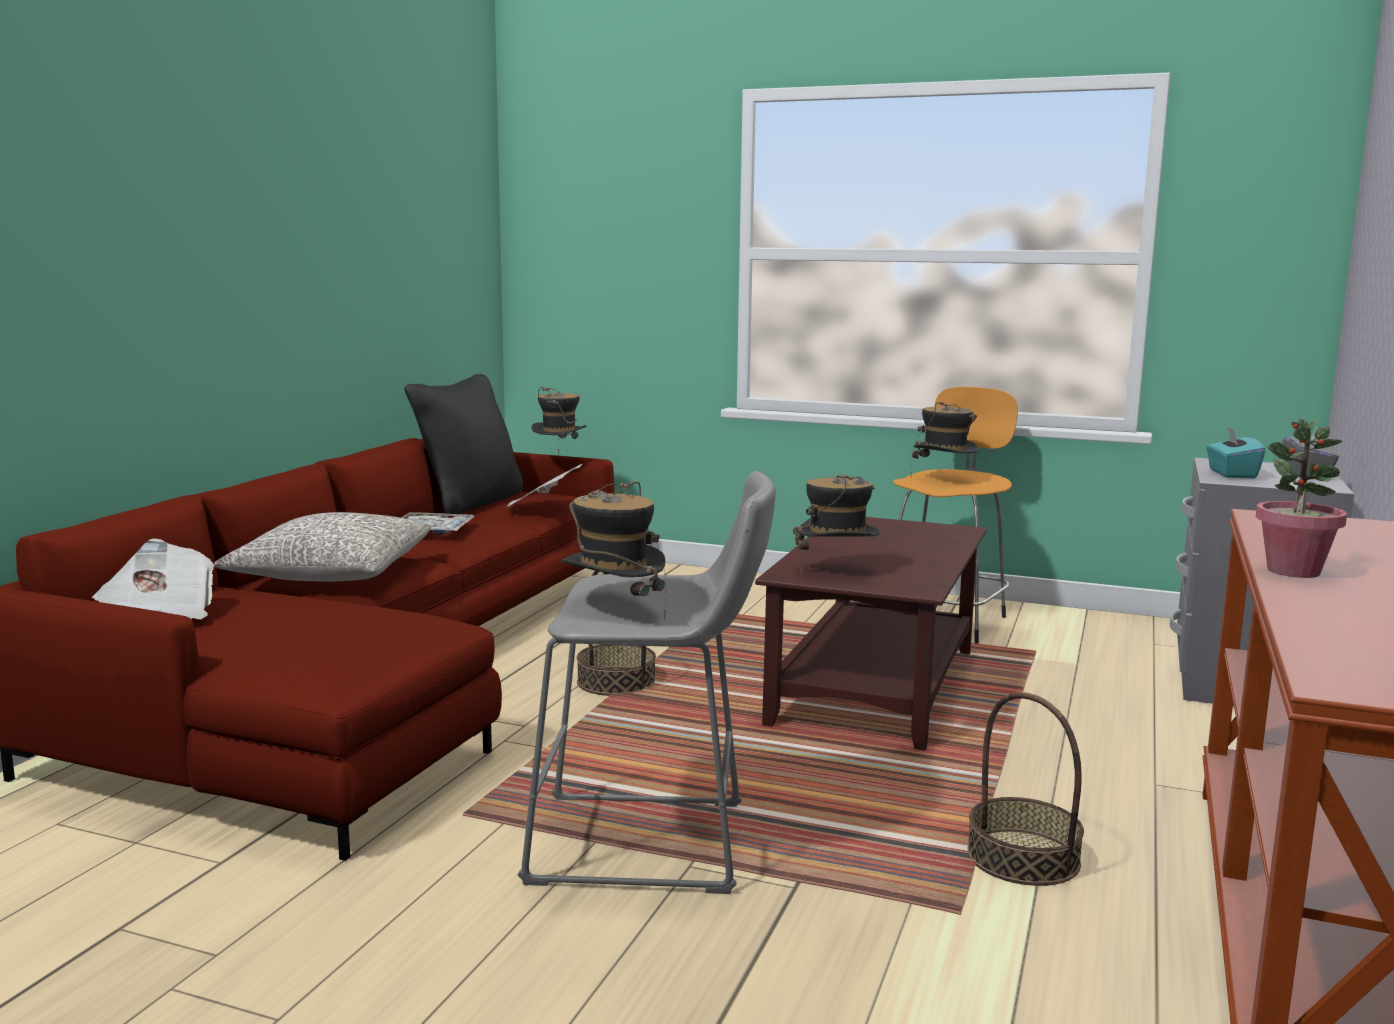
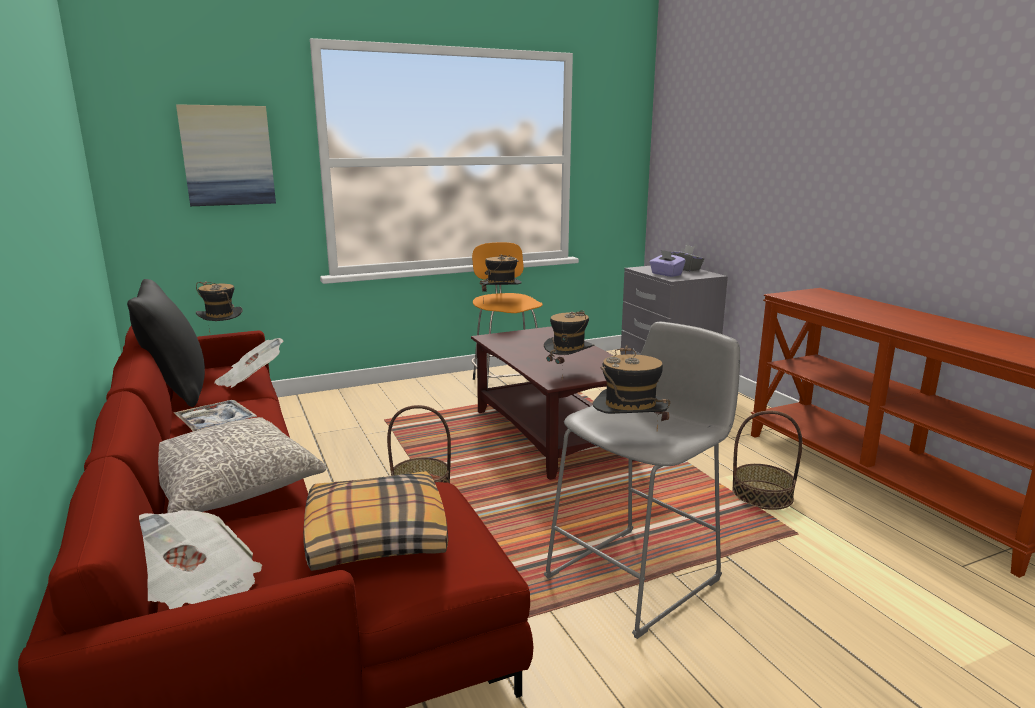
camera: 45 degrees left, 5 degrees up
turquoise tissue box [1206,426,1265,478] -> purple tissue box [649,250,686,277]
potted plant [1256,418,1347,578] -> none
none -> picture [176,104,276,206]
none -> pillow [303,471,448,571]

